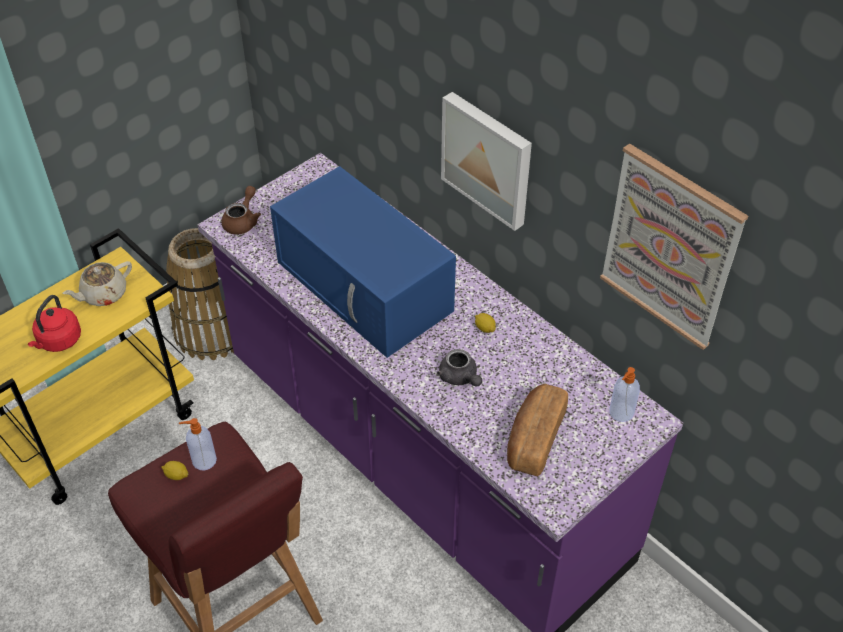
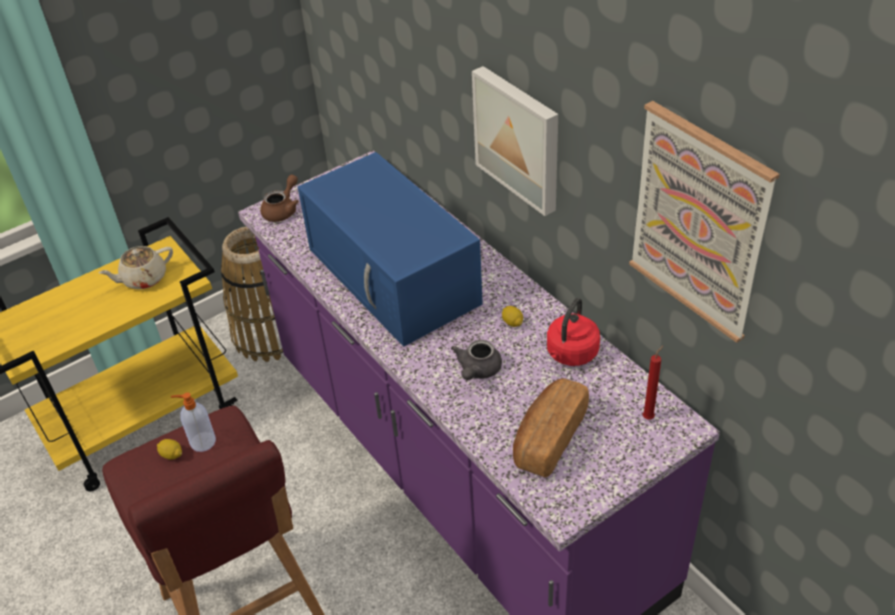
camera: 10 degrees right, 5 degrees down
red kettle [28,295,81,352] -> red kettle moved to [547,298,600,366]
grey teapot [437,349,482,386] -> grey teapot turned 45 degrees clockwise [451,340,502,380]
soap dispenser [609,367,640,422] -> red candle [643,345,663,420]

